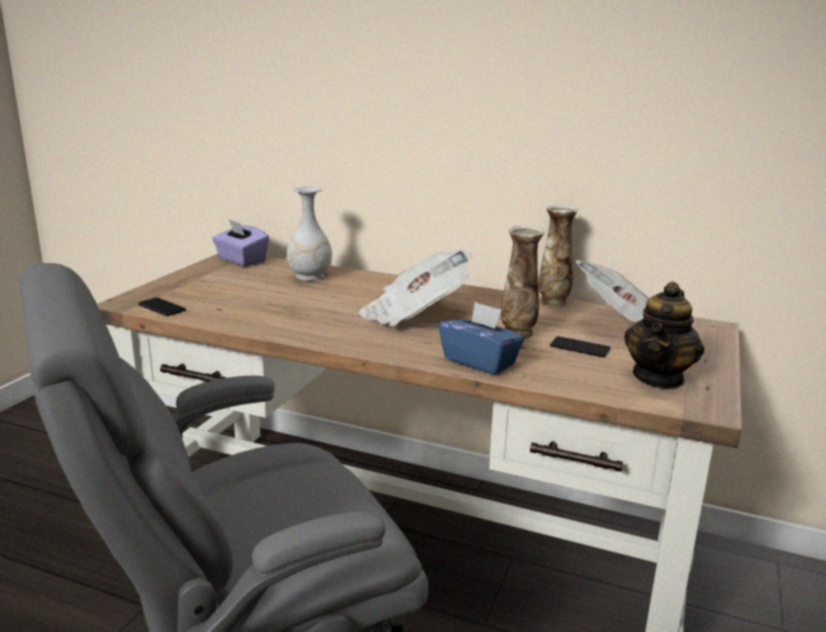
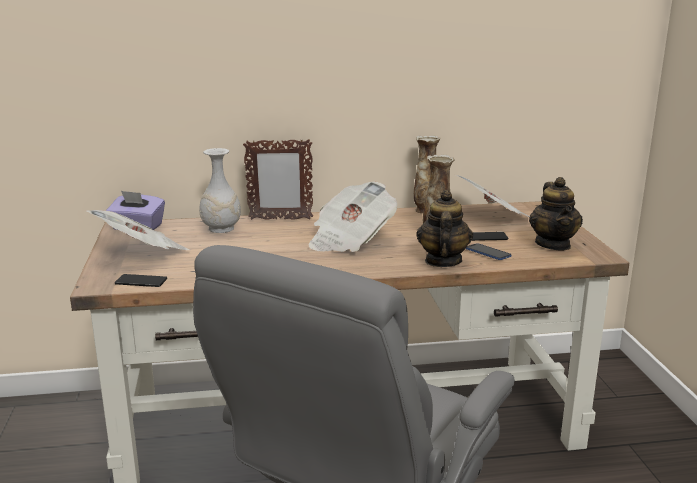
camera: 30 degrees left, 0 degrees up
blue tissue box [439,302,525,375] -> teapot [416,190,473,267]
none -> newspaper [86,210,191,250]
none -> picture frame [243,138,313,220]
none -> phone [466,243,511,260]

